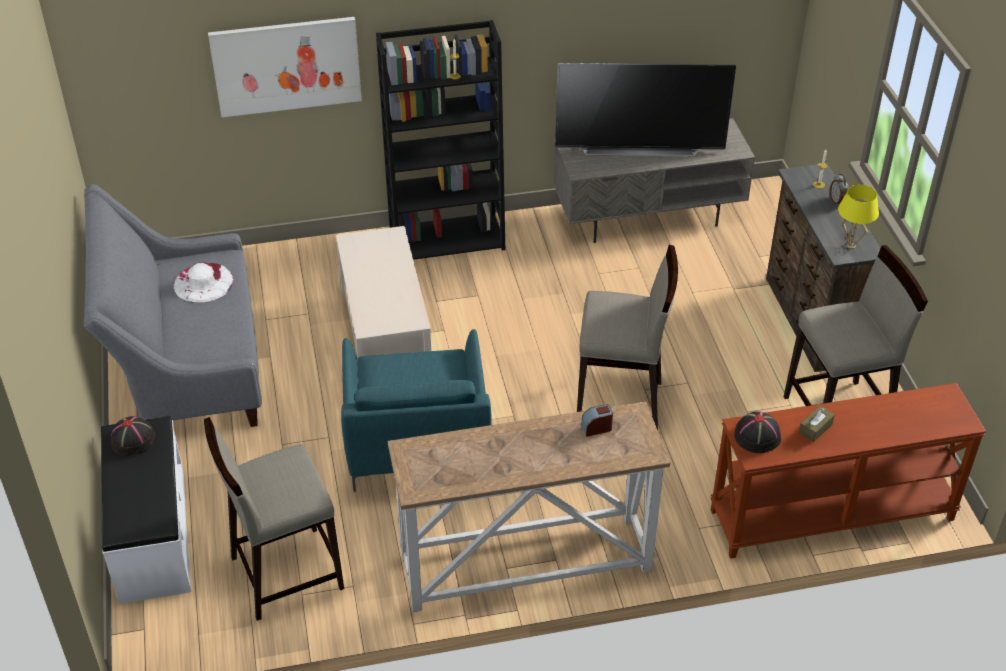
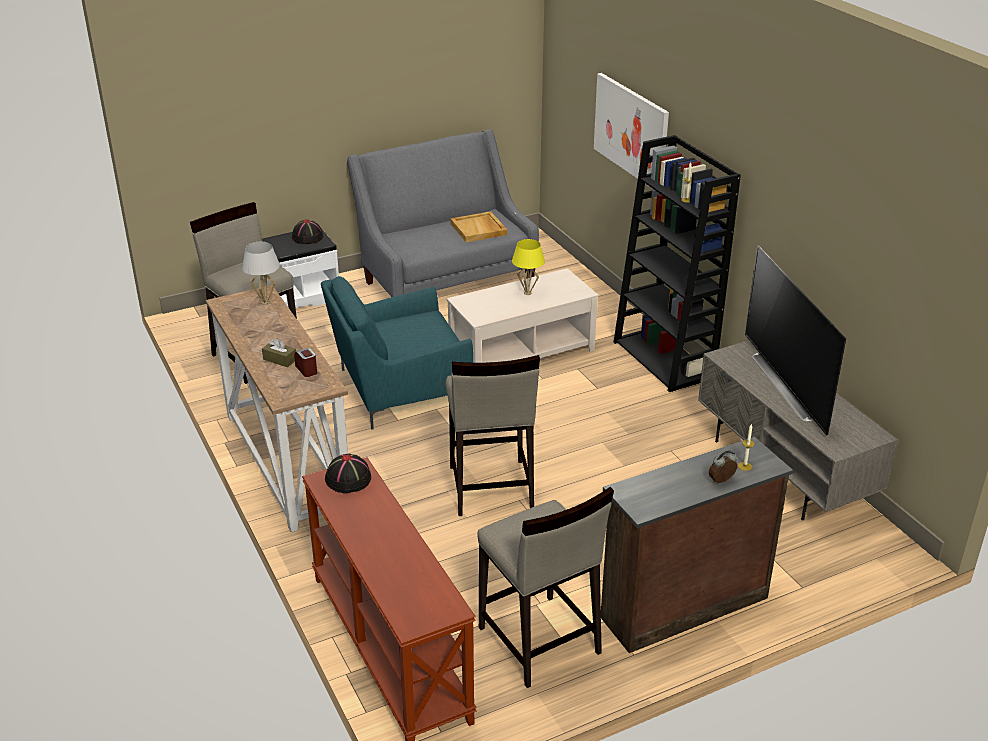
camera: 75 degrees right, 10 degrees down
white hat [173,262,234,303] -> beige tray [450,211,507,242]
brown tissue box [799,406,835,442] -> brown tissue box moved to [262,338,296,367]
yellow table lamp [838,185,879,249] -> yellow table lamp moved to [512,239,545,295]
none -> white table lamp [242,242,280,305]

